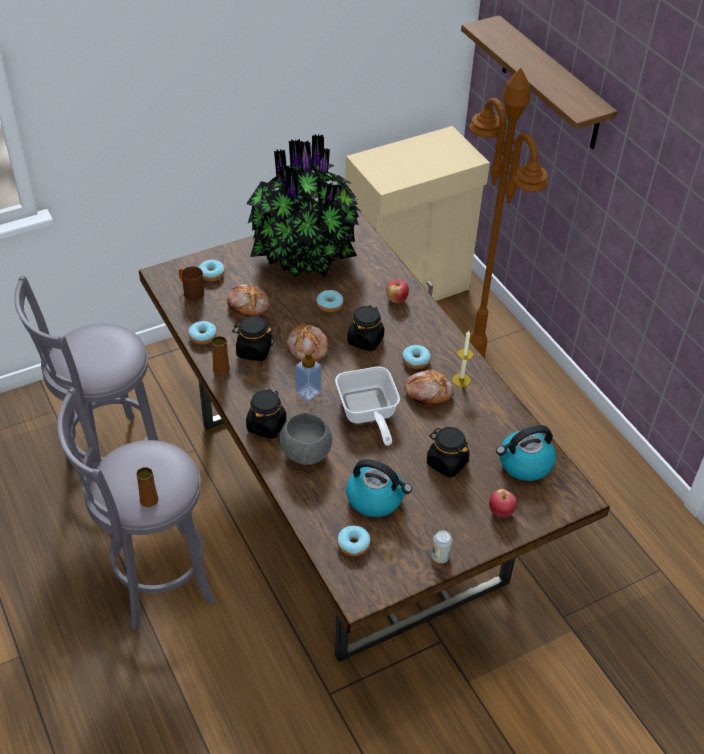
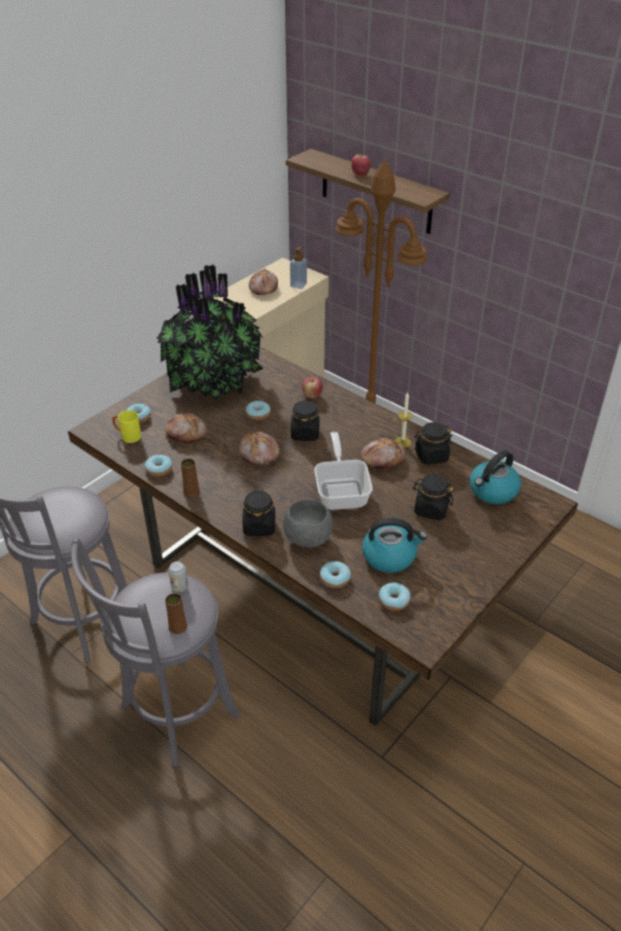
camera: 20 degrees left, 5 degrees down
brown mug [179,266,204,300] -> yellow mug [112,410,141,443]
black jar [232,316,274,361] -> black jar moved to [414,422,452,464]
soap dispenser [295,348,322,401] -> soap dispenser moved to [290,247,307,289]
frying pan [335,367,400,446] -> frying pan turned 150 degrees counterclockwise [314,432,373,510]
donut [402,345,431,369] -> donut moved to [320,561,351,588]
can [431,530,452,563] -> can moved to [168,561,188,592]
apple [489,489,517,518] -> apple moved to [351,154,371,176]
none -> bread [249,269,278,295]

